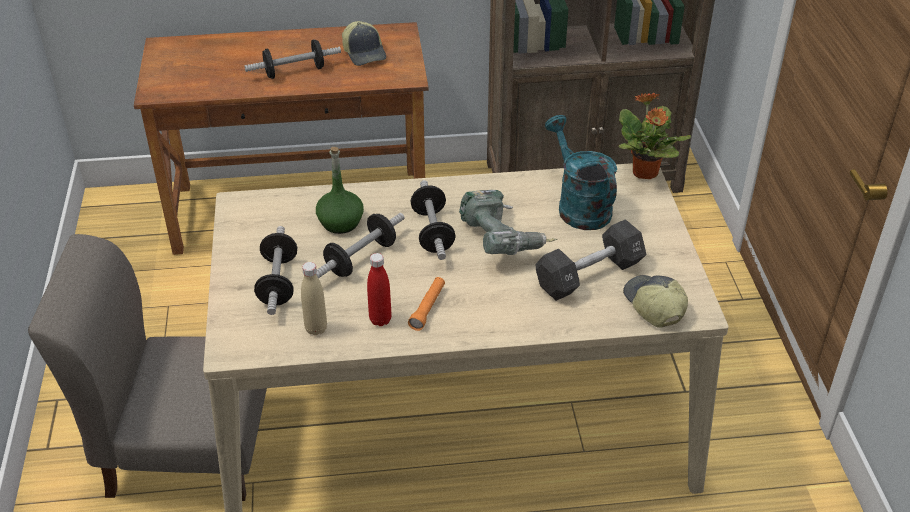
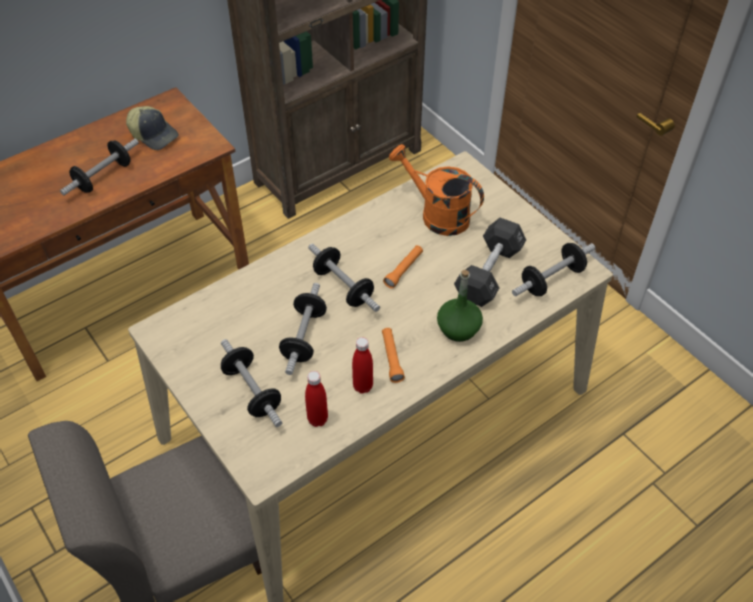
camera: 30 degrees left, 10 degrees up
beige bottle [301,262,327,335] -> red bottle [305,371,328,427]
green bottle [316,147,364,234] -> green bottle moved to [437,270,483,342]
power drill [459,190,557,255] -> orange flashlight [383,245,423,288]
turquoise watering can [545,115,617,230] -> orange watering can [389,144,484,236]
potted plant [618,93,691,179] -> none
cap [623,275,688,328] -> dumbbell [512,243,595,296]

